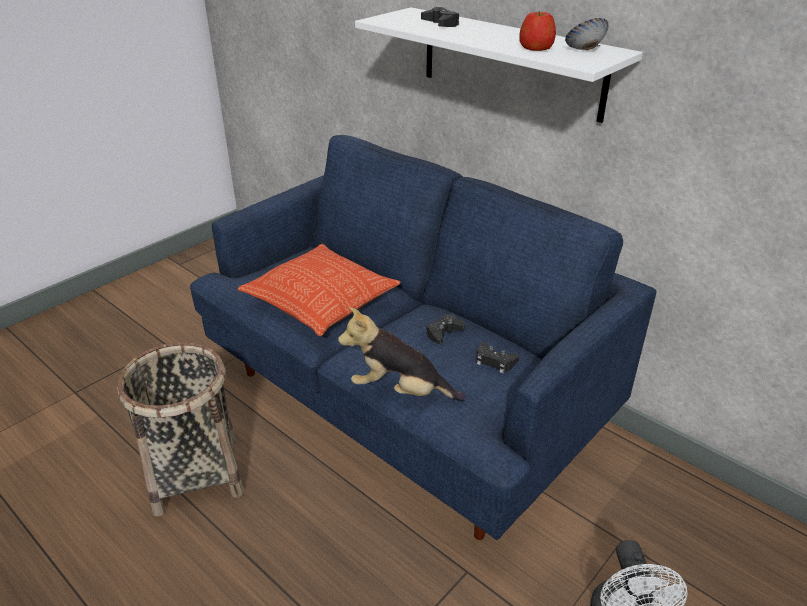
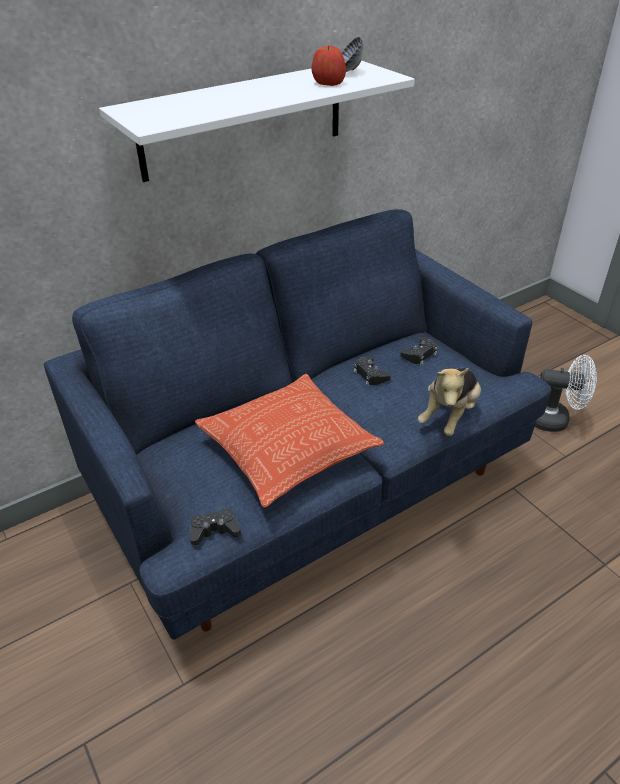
camera: 75 degrees left, 5 degrees up
basket [117,342,244,516] -> none
black game controller [421,7,459,27] -> black game controller moved to [190,508,241,546]

